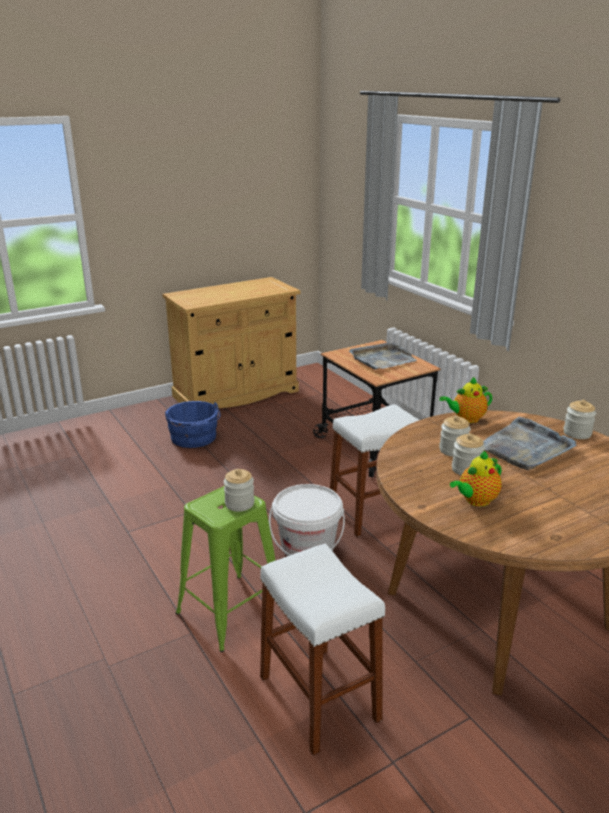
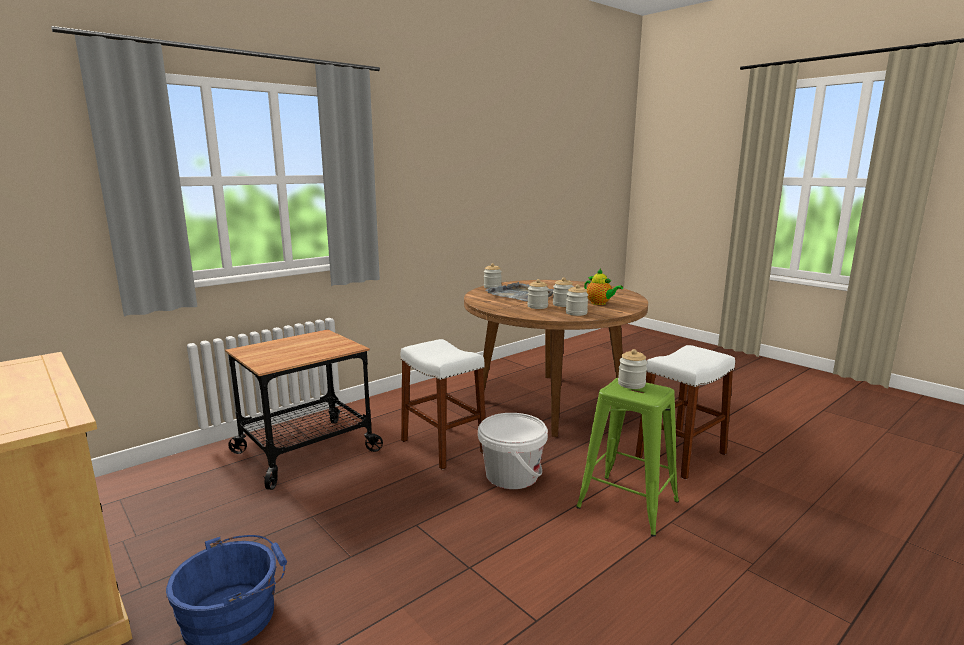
camera: 100 degrees left, 10 degrees down
grey tray [349,343,417,369] -> none
teapot [439,377,492,423] -> none
none -> jar [566,284,589,316]

